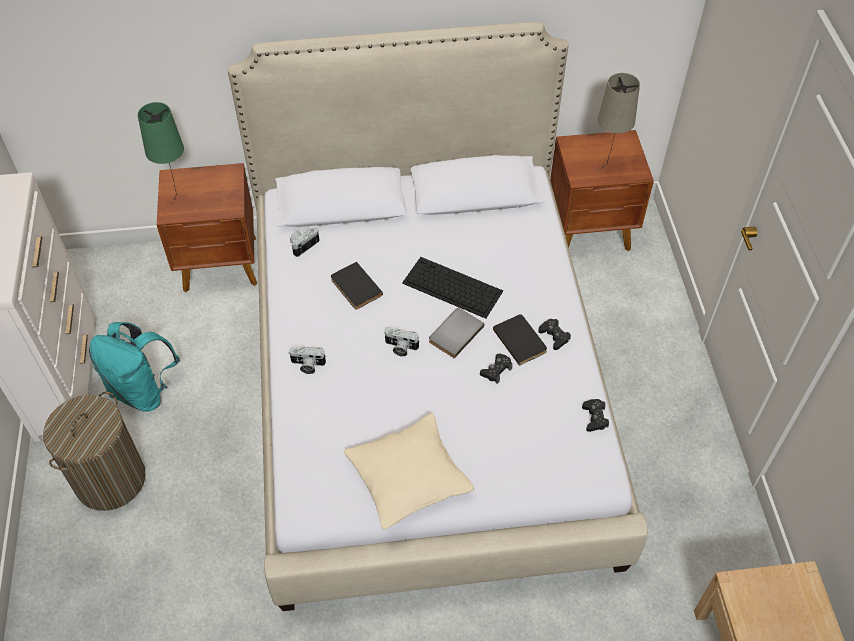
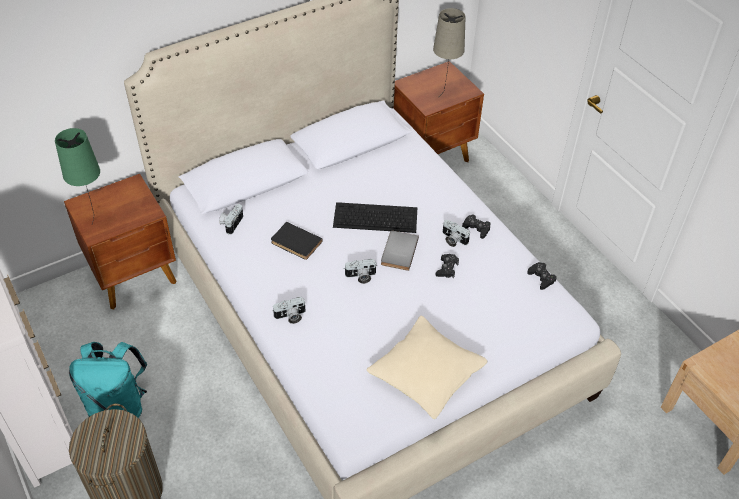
camera: 25 degrees left, 5 degrees down
black book [493,314,547,366] -> camera [443,220,470,247]

